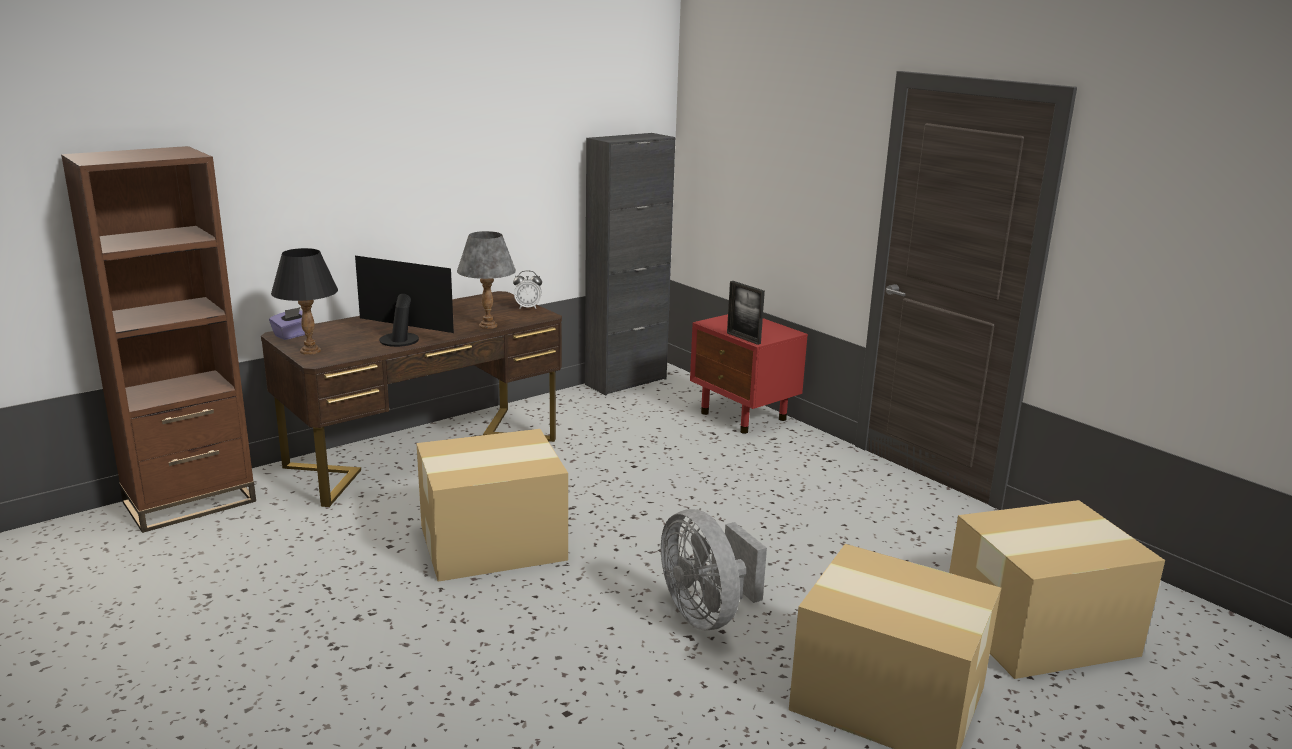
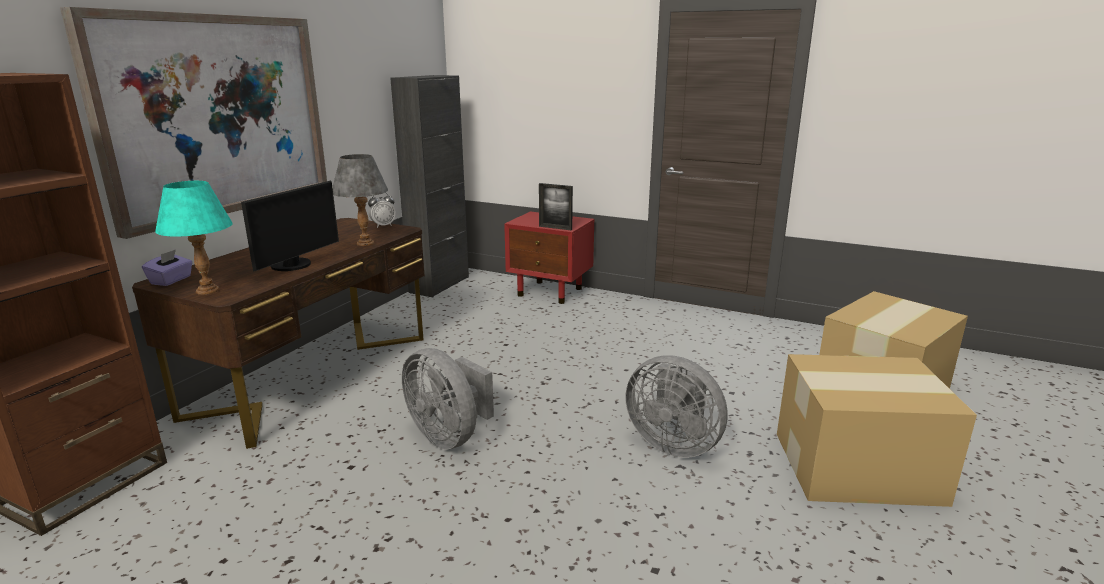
camera: 25 degrees left, 0 degrees up
black table lamp [271,248,338,355] -> turquoise table lamp [155,181,233,295]
monitor [355,256,454,347] -> monitor turned 120 degrees clockwise [241,181,339,272]
cardboard box [416,429,568,582] -> grey fan [402,348,494,449]
none -> picture [60,7,327,239]

